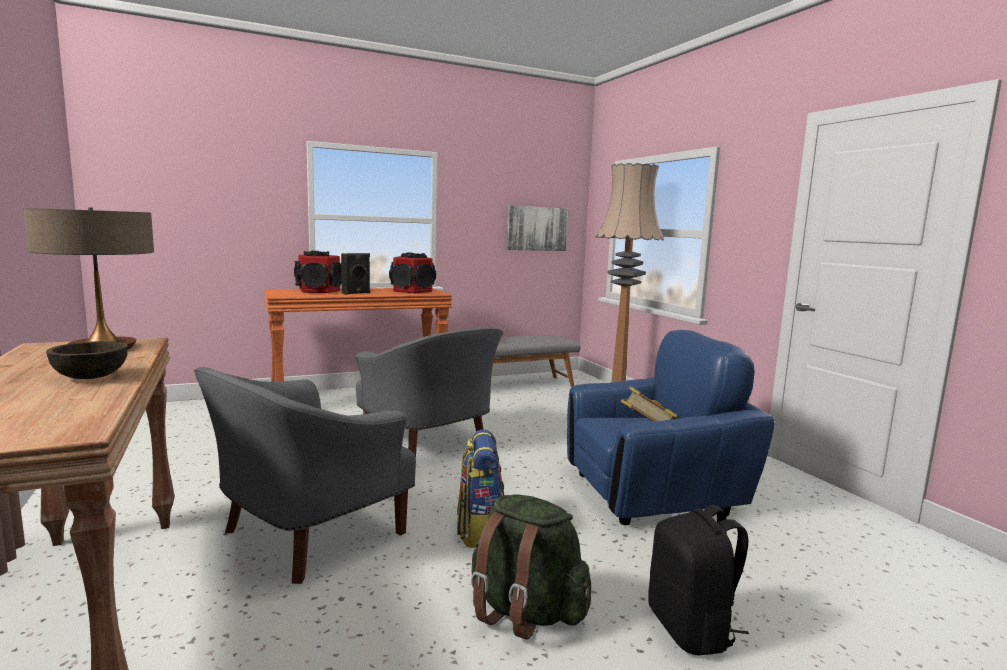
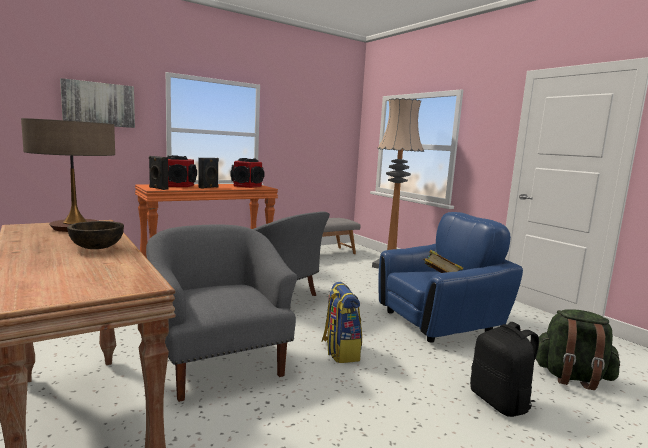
camera: 10 degrees left, 0 degrees up
grey armchair [194,367,416,584] -> grey armchair turned 120 degrees clockwise [146,224,297,402]
green backpack [471,494,591,640] -> green backpack moved to [535,309,620,390]
picture [506,206,569,251] -> picture moved to [60,78,135,128]
none -> black speaker [149,156,168,190]

